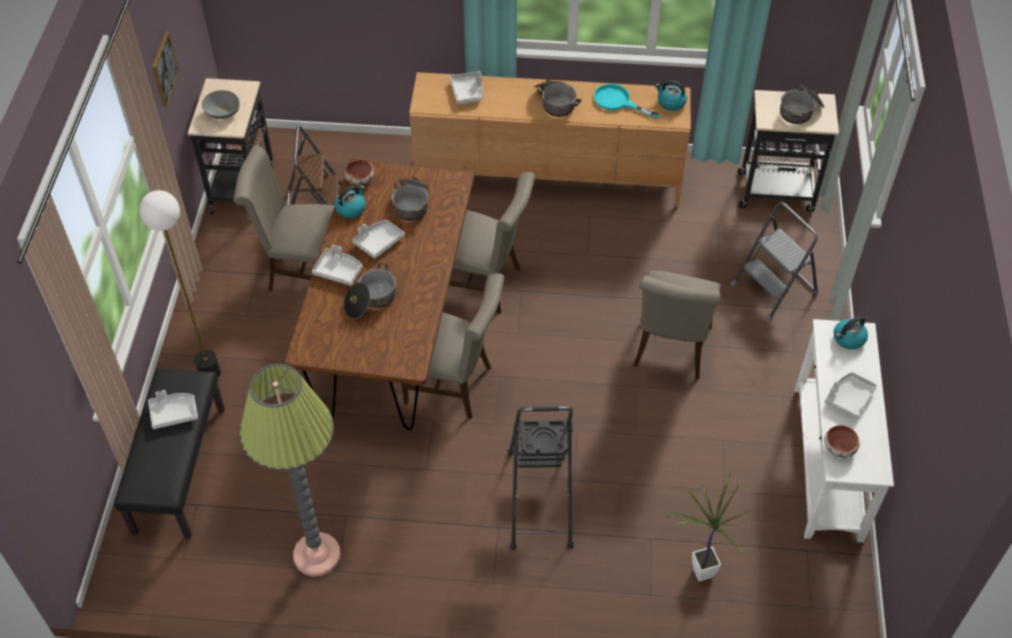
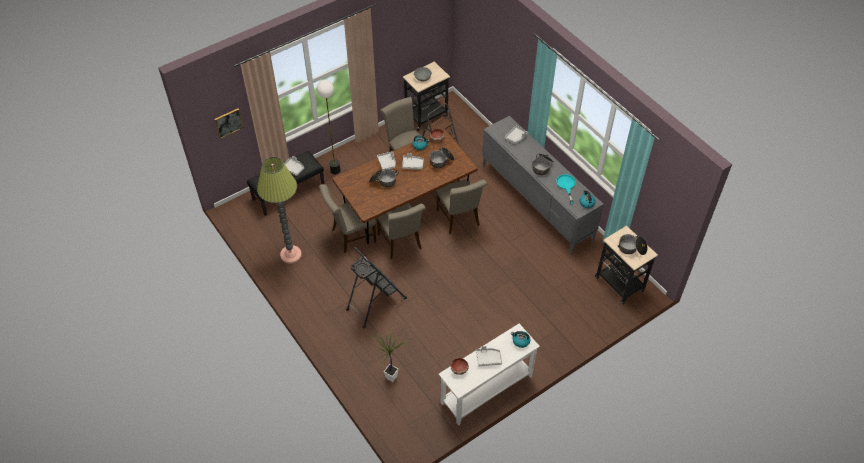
camera: 50 degrees right, 0 degrees up
picture [152,32,179,107] -> picture moved to [214,108,243,139]
brown cabinet [409,72,691,207] -> grey cabinet [482,116,604,255]
beige chair [633,271,721,379] -> beige chair moved to [319,184,376,253]
grey step ladder [730,202,818,322] -> none

